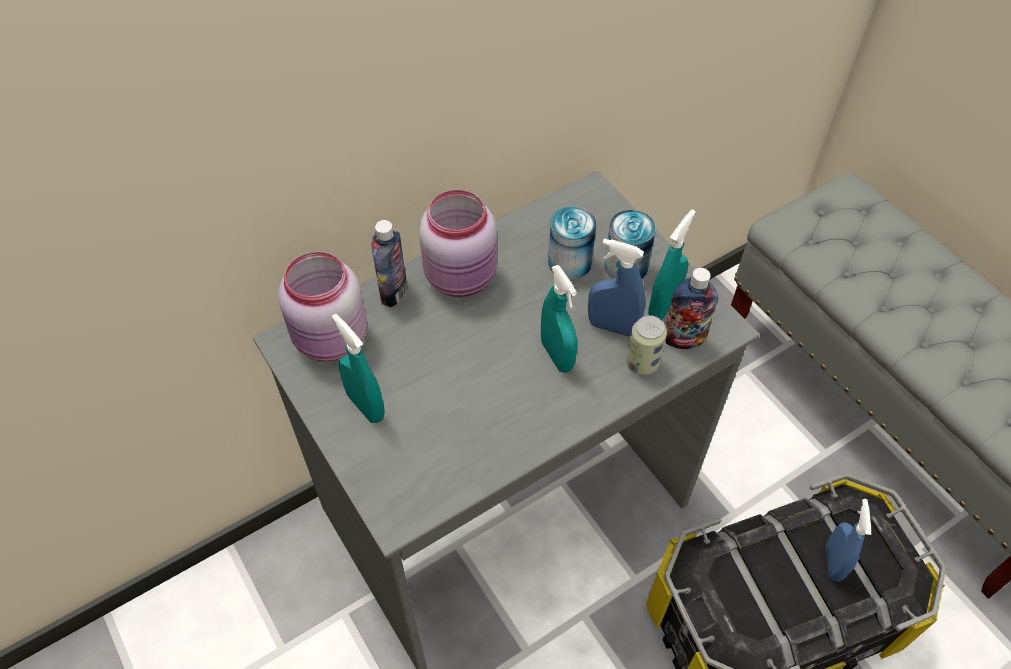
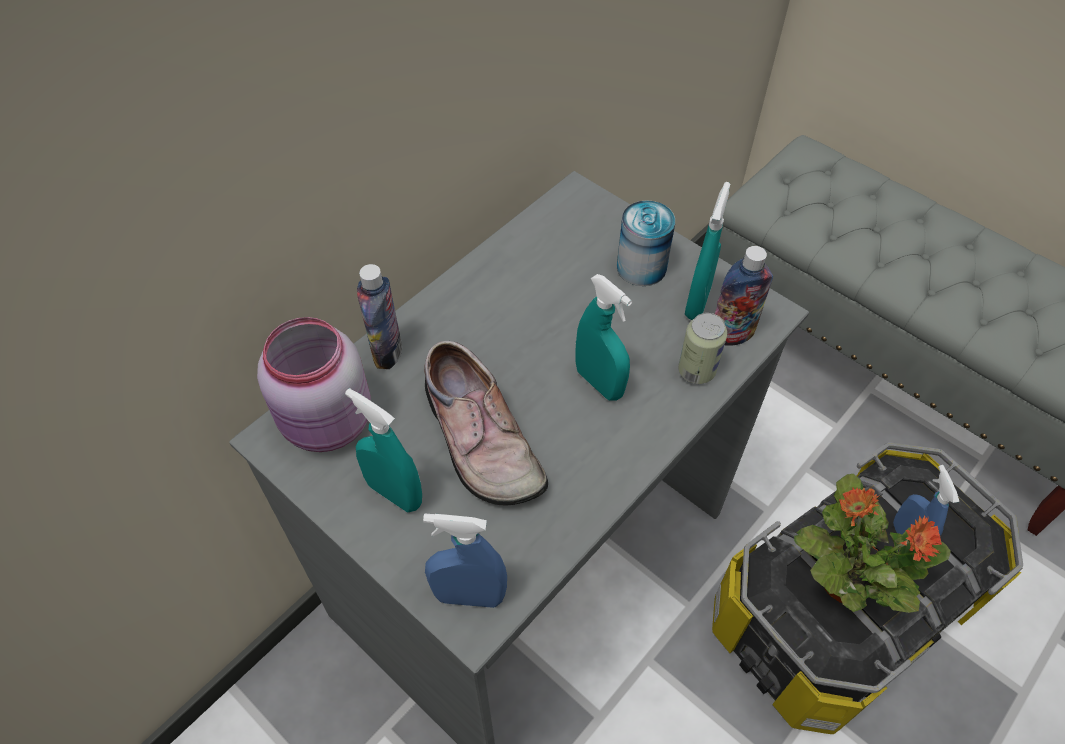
camera: 15 degrees left, 0 degrees up
pink jar [419,190,497,297] -> none
can [548,206,596,279] -> none
blue spray bottle [588,239,646,337] -> blue spray bottle moved to [423,514,507,608]
none -> shoe [424,341,548,506]
none -> potted plant [794,474,951,613]

